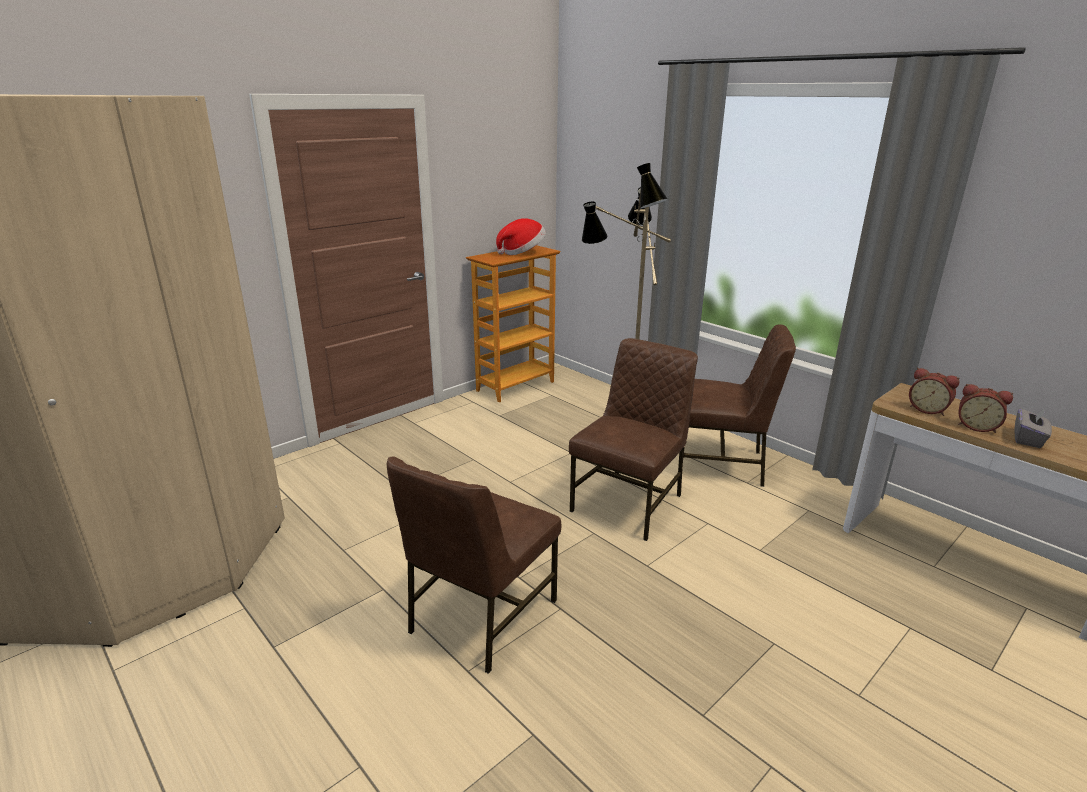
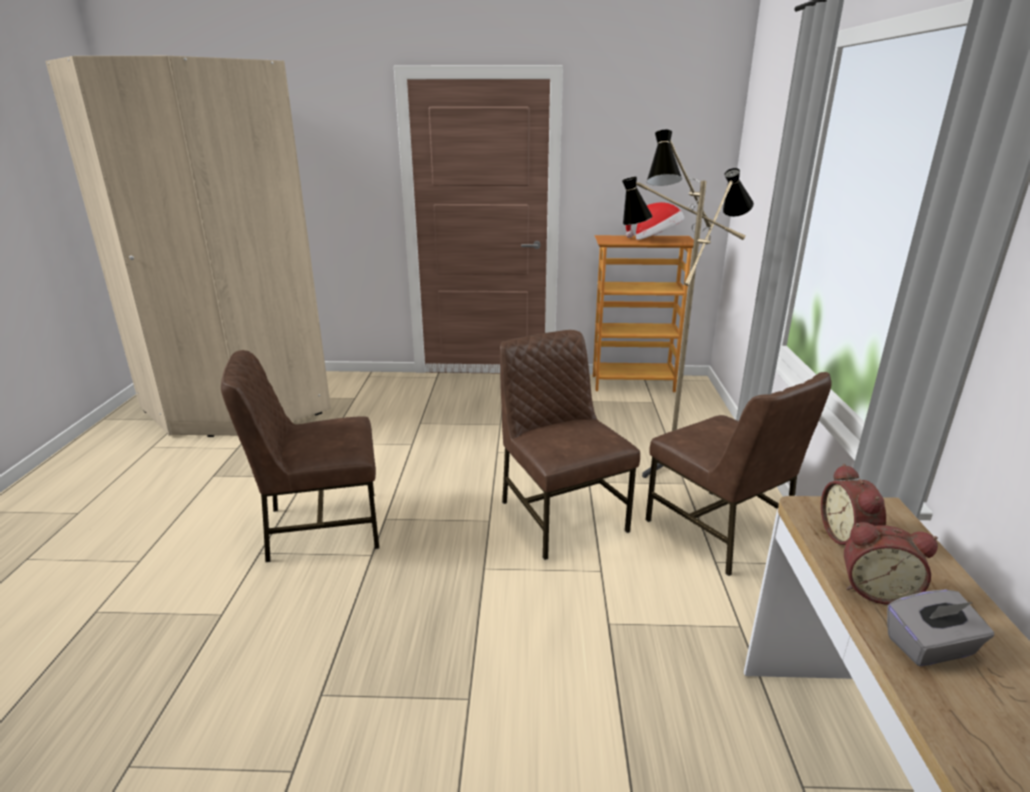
camera: 45 degrees right, 0 degrees up
brown chair [569,338,698,541] -> brown chair turned 105 degrees counterclockwise [500,330,640,560]
alarm clock [958,384,1013,433] -> alarm clock turned 60 degrees counterclockwise [844,522,938,605]

